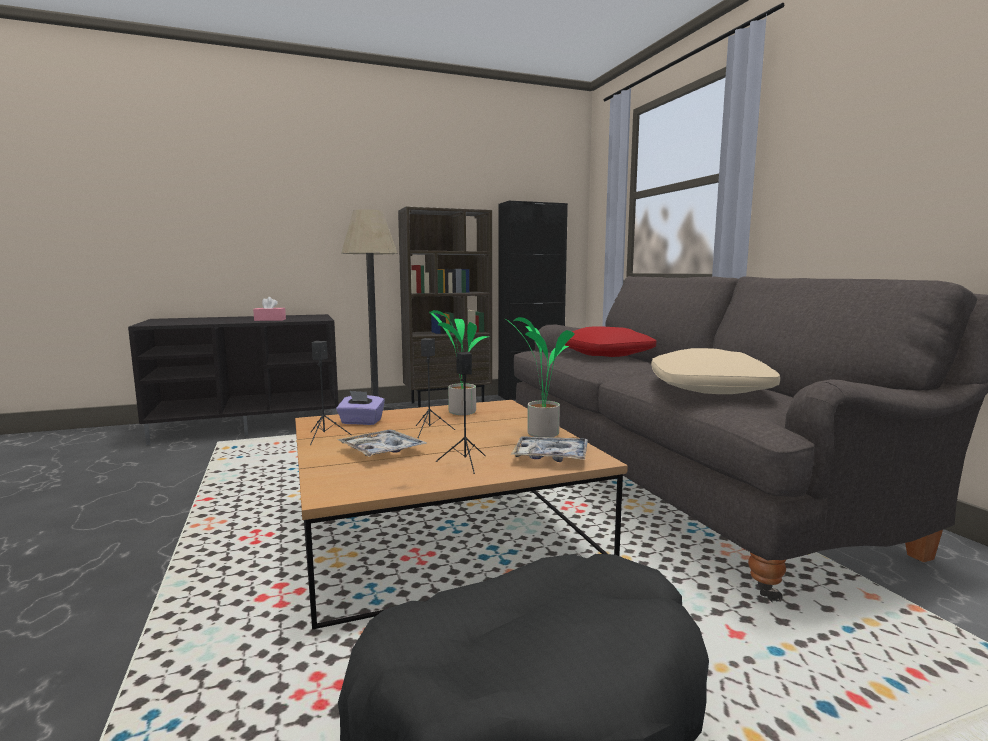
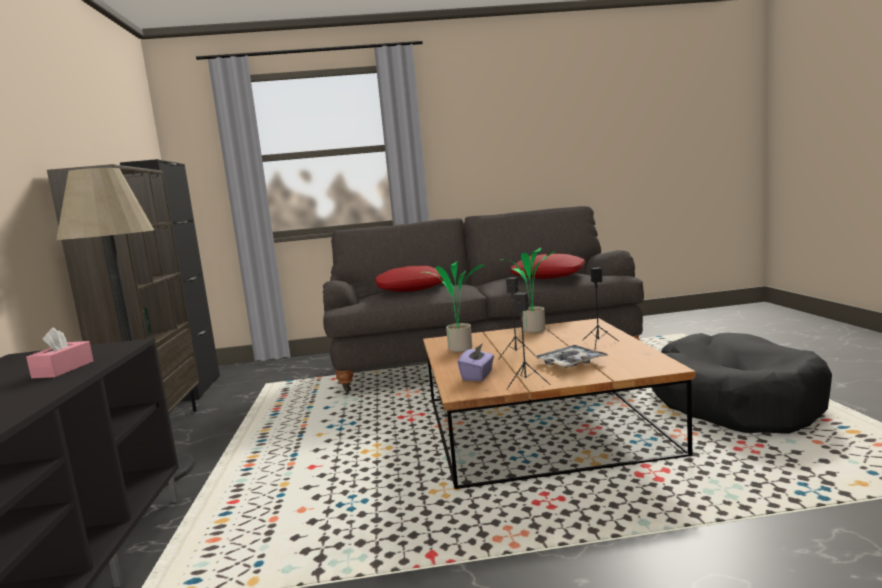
camera: 75 degrees left, 0 degrees up
tray [511,436,588,462] -> none
beige pillow [651,348,780,394] -> red pillow [511,253,585,279]

